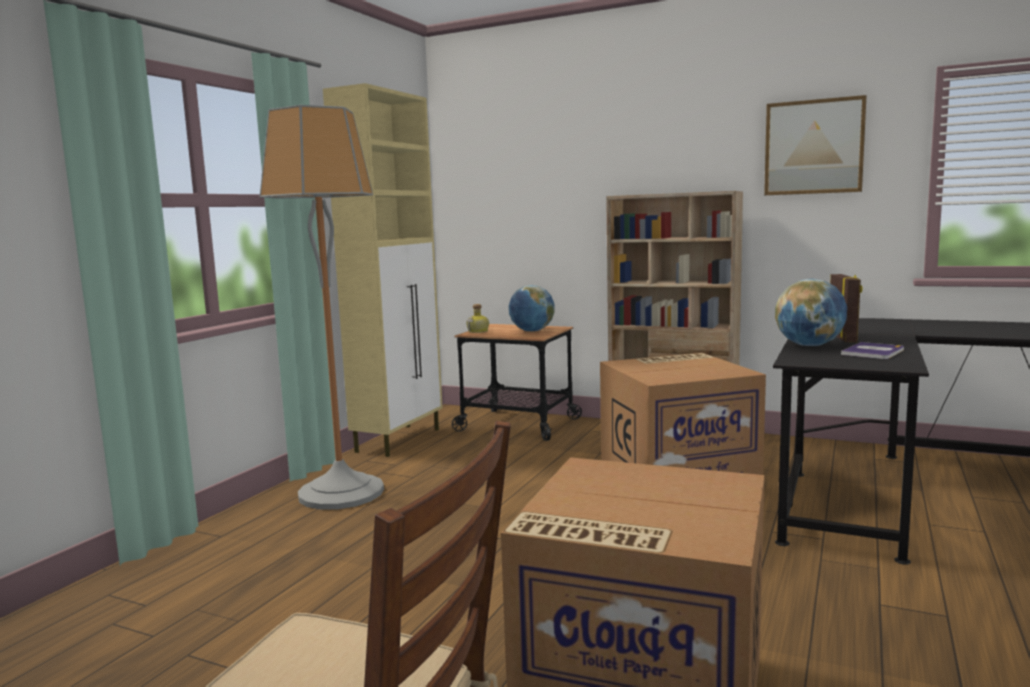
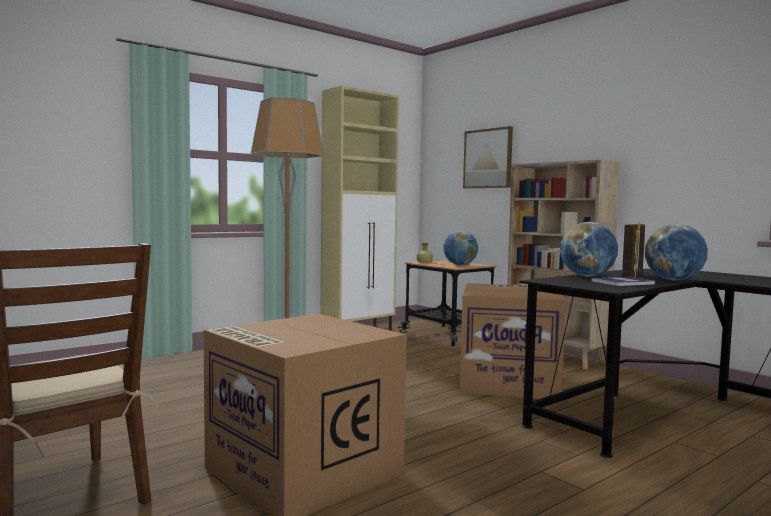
camera: 25 degrees right, 5 degrees down
picture [764,95,867,195] -> picture moved to [463,126,513,188]
none -> globe [645,224,708,281]

